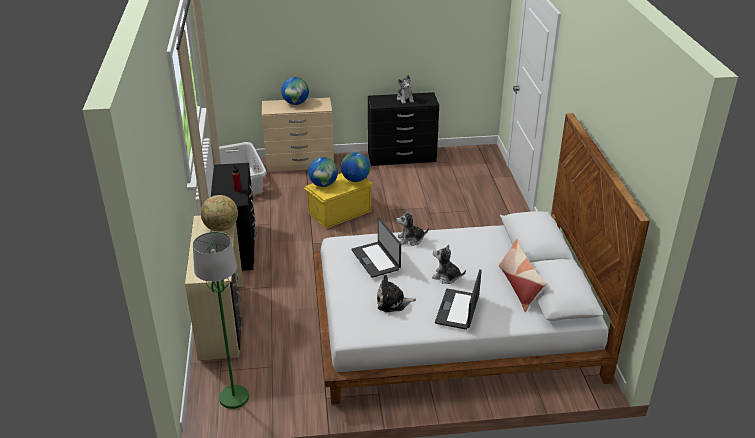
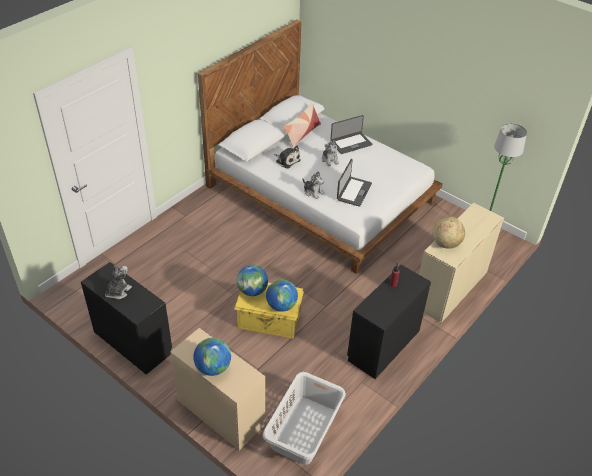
camera: 135 degrees left, 10 degrees up
plush toy [377,275,416,312] -> plush toy moved to [274,145,301,169]

